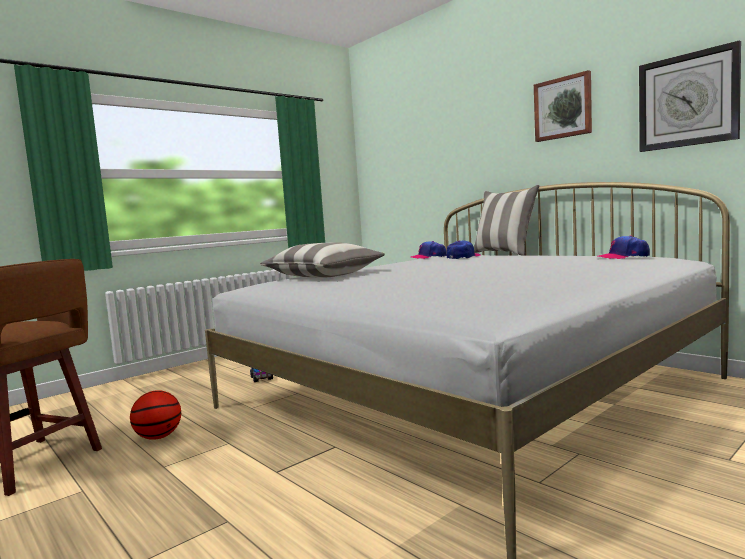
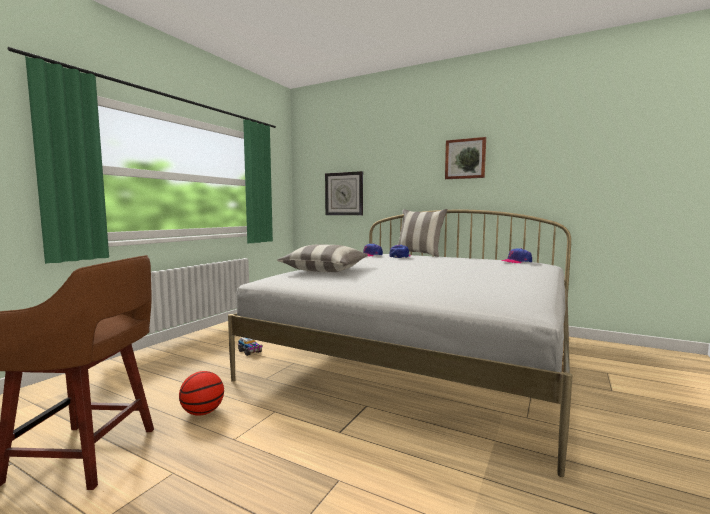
camera: 20 degrees left, 0 degrees up
wall clock [639,40,741,152] -> wall clock moved to [325,171,363,215]

